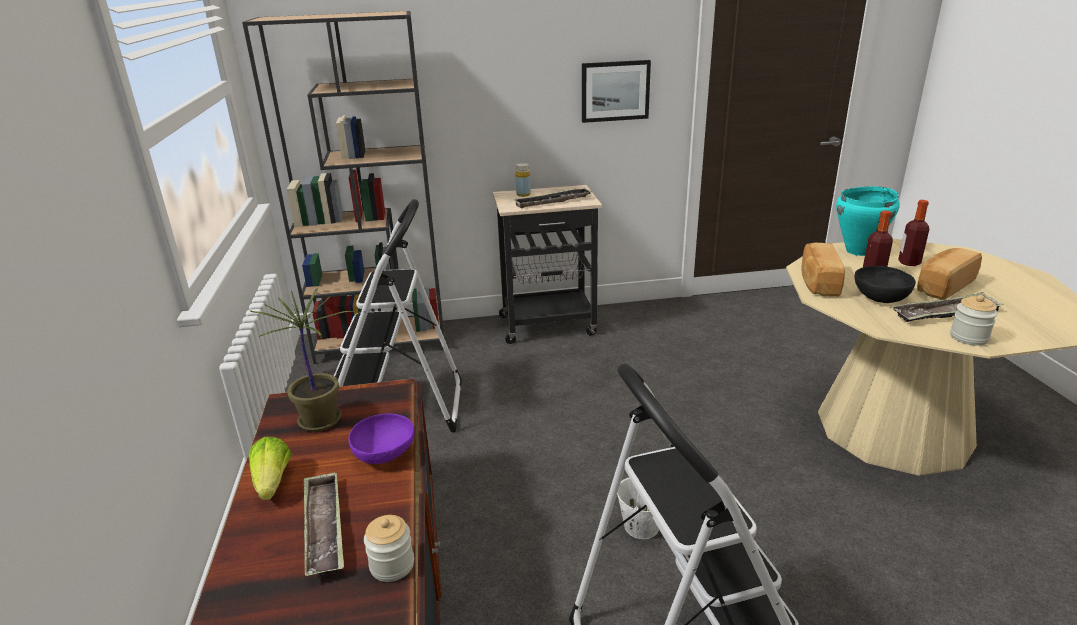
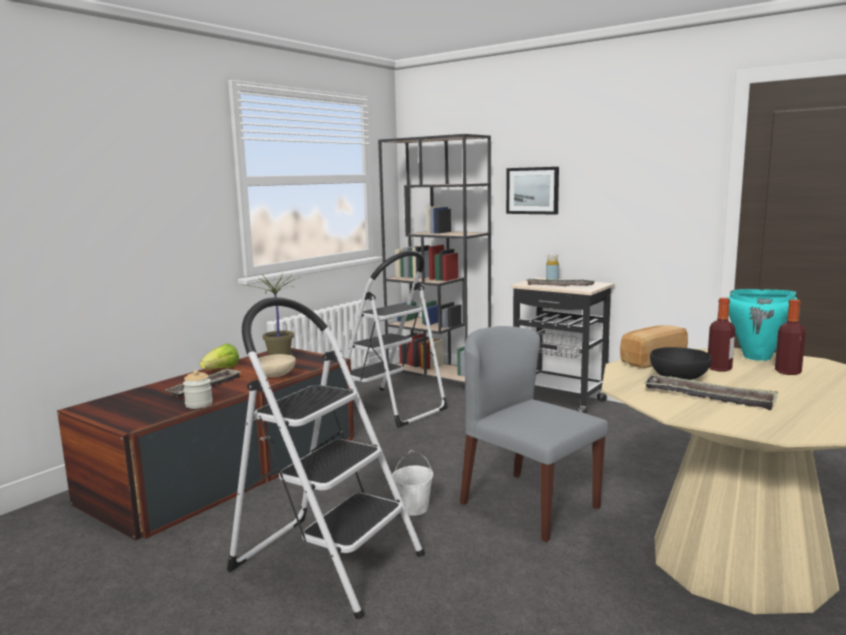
camera: 45 degrees right, 15 degrees down
purple bowl [348,414,415,464] -> beige bowl [258,354,296,377]
picture [582,60,651,123] -> picture moved to [506,167,559,215]
bread [917,248,982,300] -> none
jar [950,295,998,346] -> none
none -> grey chair [460,326,608,542]

